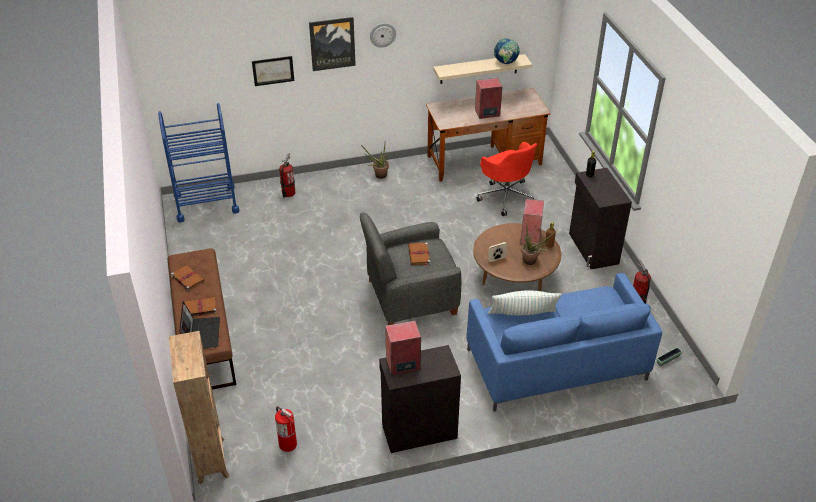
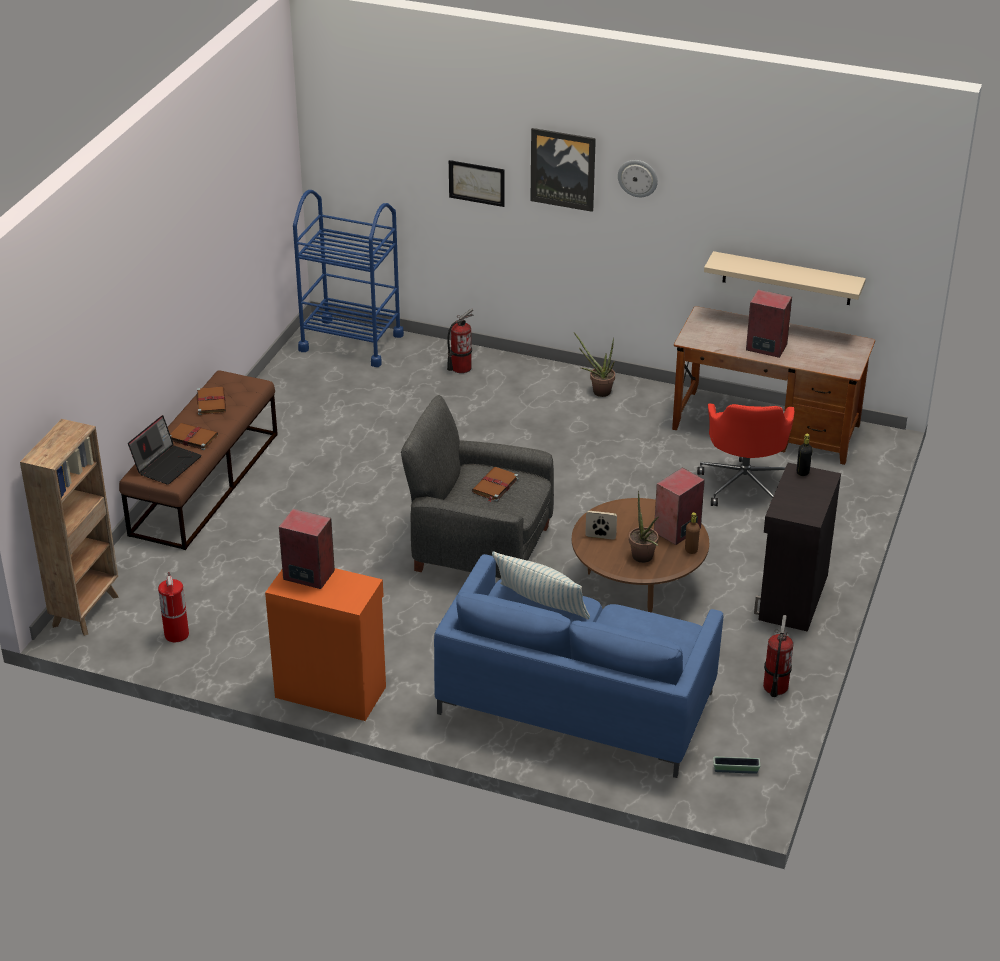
camera: 35 degrees right, 5 degrees down
black cabinet [379,345,461,453] -> orange cabinet [265,568,386,721]
globe [494,38,520,64] -> none

